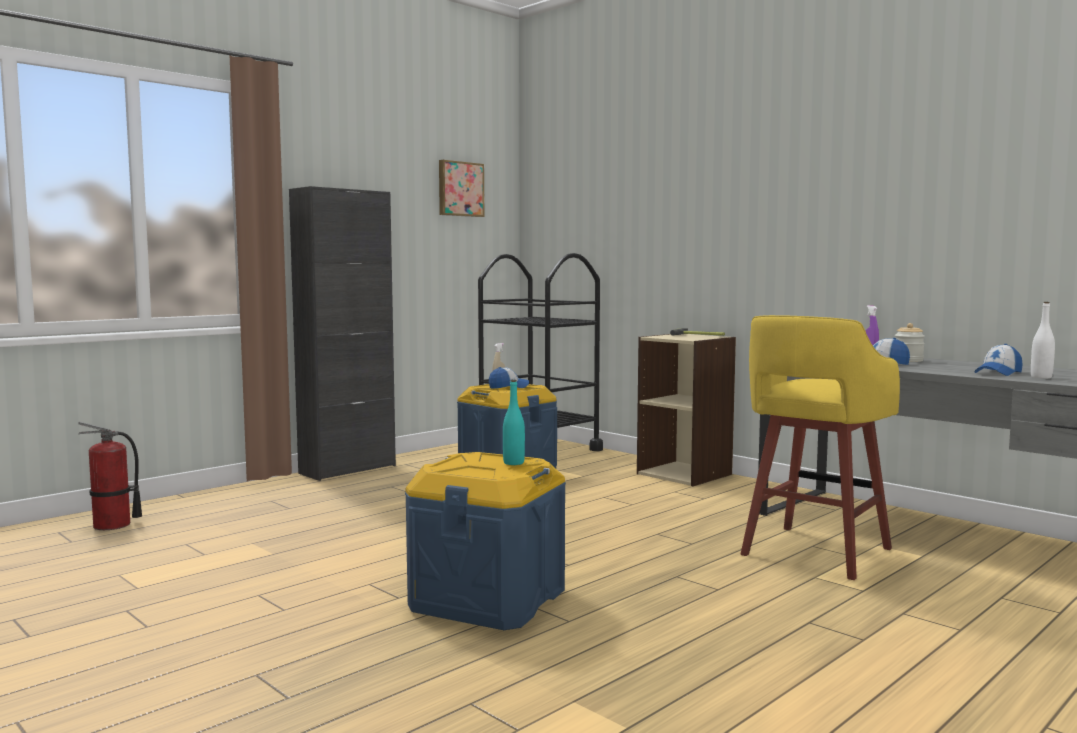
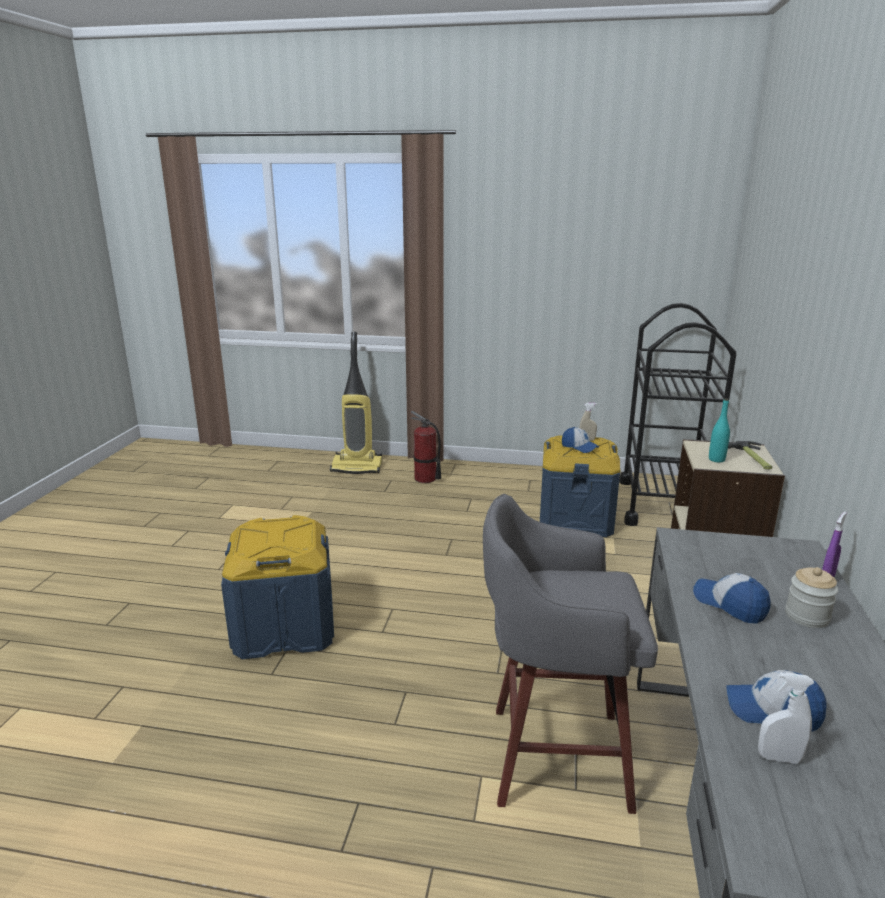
camera: 55 degrees right, 15 degrees up
fire extinguisher [78,422,142,530] -> fire extinguisher moved to [410,411,441,483]
black cabinet [289,186,396,481] -> none
picture [439,160,485,217] -> none
turquoise bottle [503,380,525,465] -> turquoise bottle moved to [709,398,730,463]
yellow stool [740,315,900,580] -> grey stool [483,494,658,814]
white bottle [1031,302,1055,379] -> white spray bottle [758,672,814,764]
none -> vacuum cleaner [330,332,382,474]

